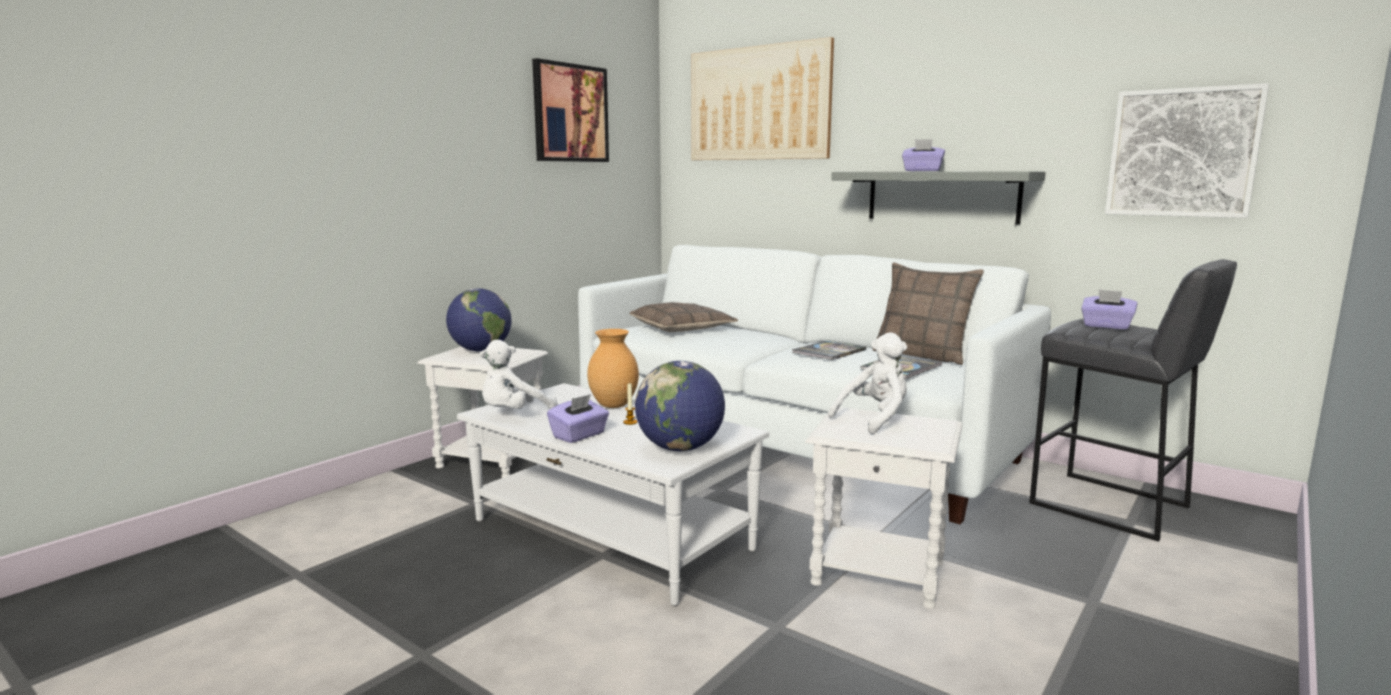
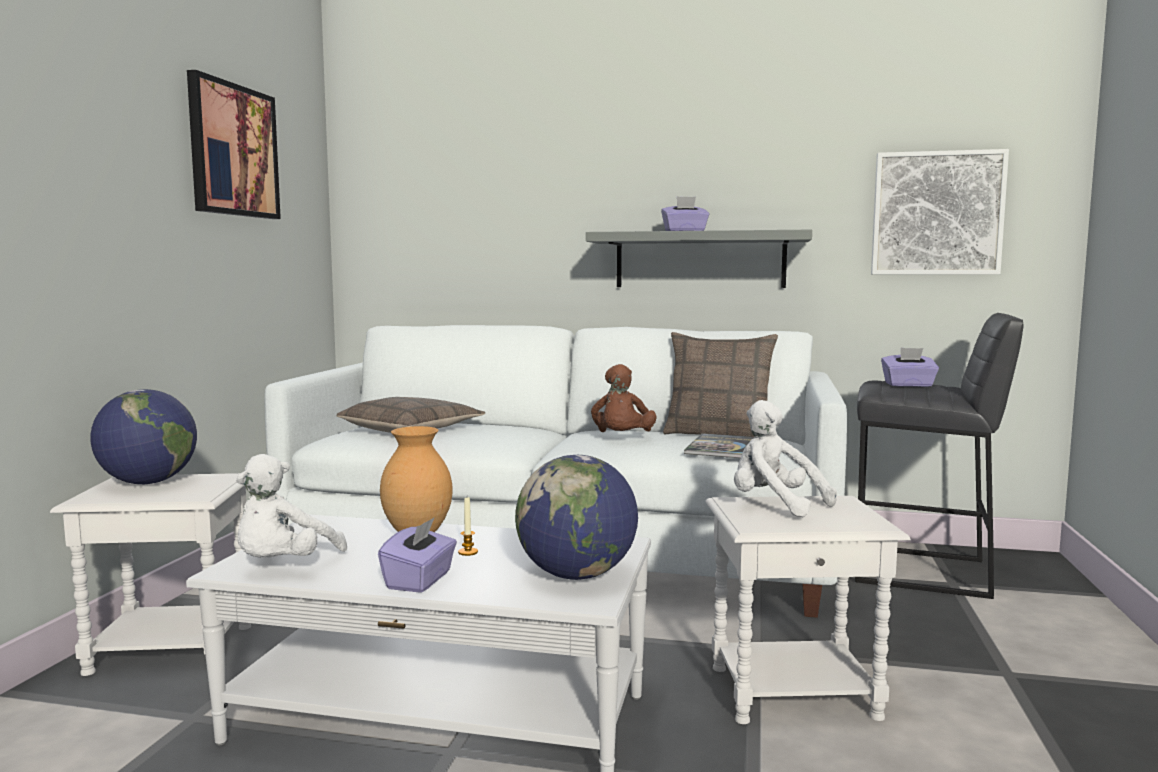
camera: 25 degrees left, 5 degrees down
picture [691,37,834,160] -> none
book [792,340,866,360] -> brown plush toy [591,364,657,432]
white plush toy [828,332,907,434] -> white plush toy turned 75 degrees counterclockwise [734,400,837,517]

